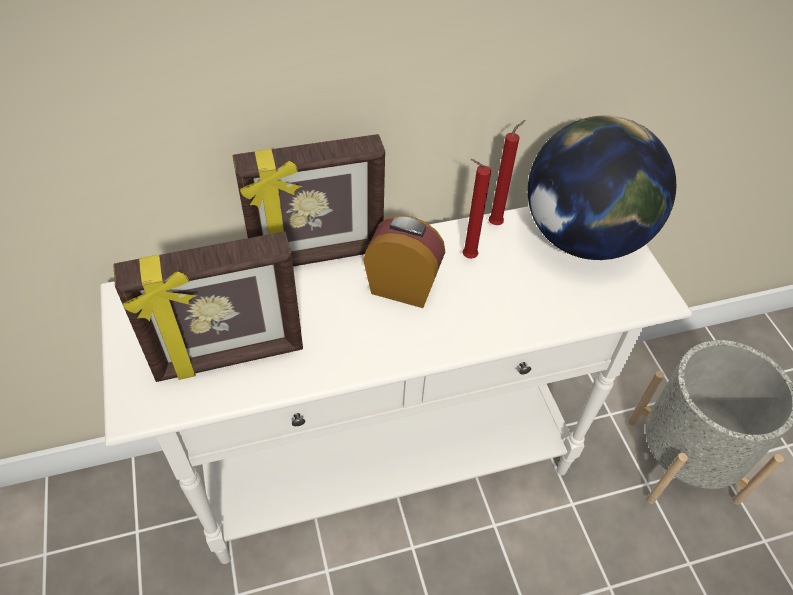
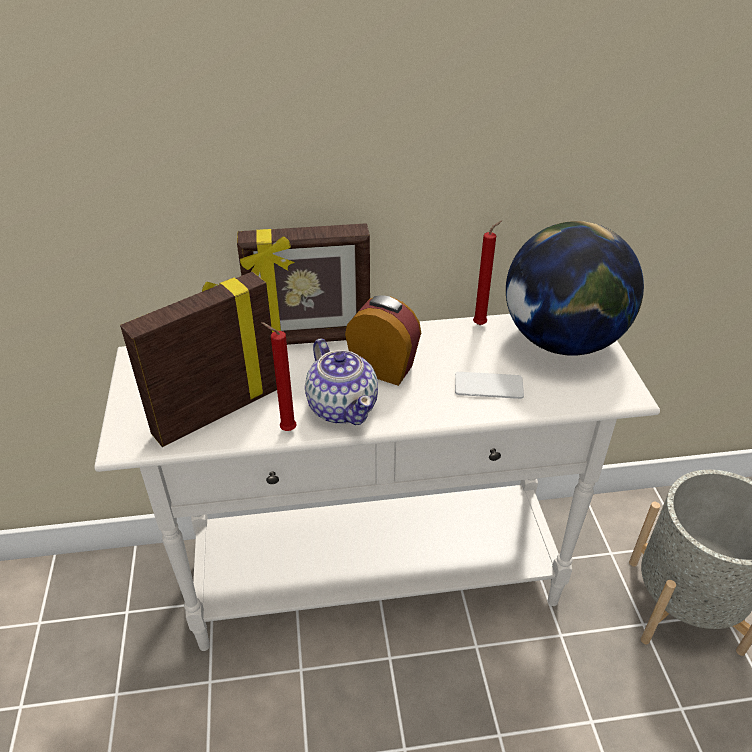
camera: 10 degrees right, 10 degrees down
picture frame [113,231,303,382] -> picture frame turned 150 degrees clockwise [120,272,277,447]
red candle [462,159,491,259] -> red candle moved to [261,322,296,431]
none -> teapot [305,339,378,425]
none -> phone [455,372,524,399]

